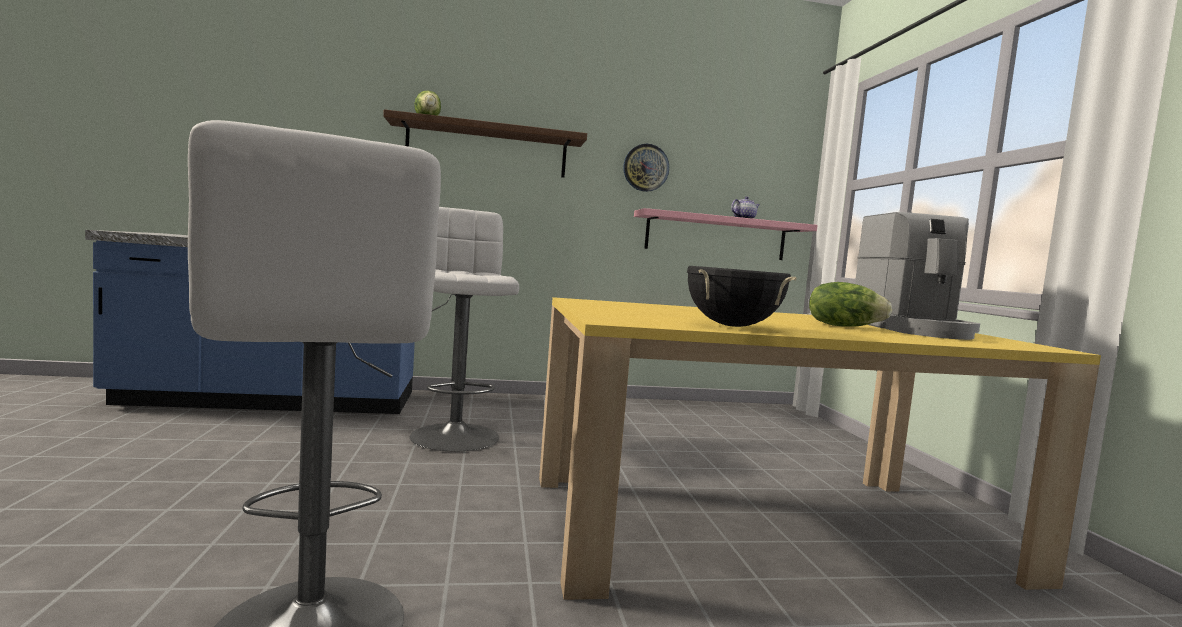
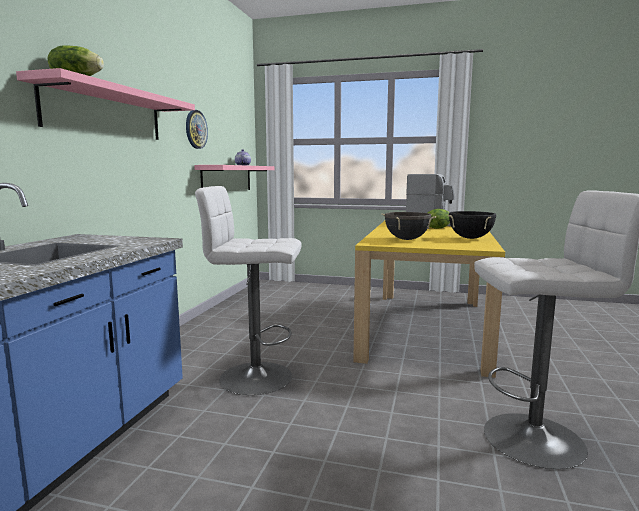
camera: 65 degrees left, 5 degrees up
brown shelf [383,109,587,178] -> pink shelf [16,68,195,140]
none -> black cooking pot [381,212,436,240]

